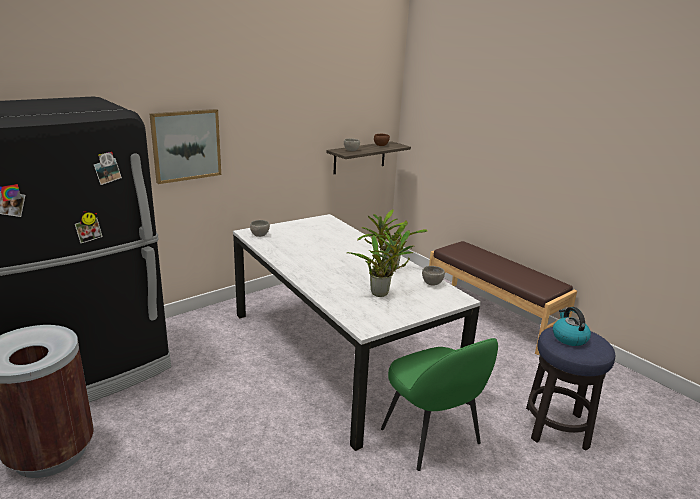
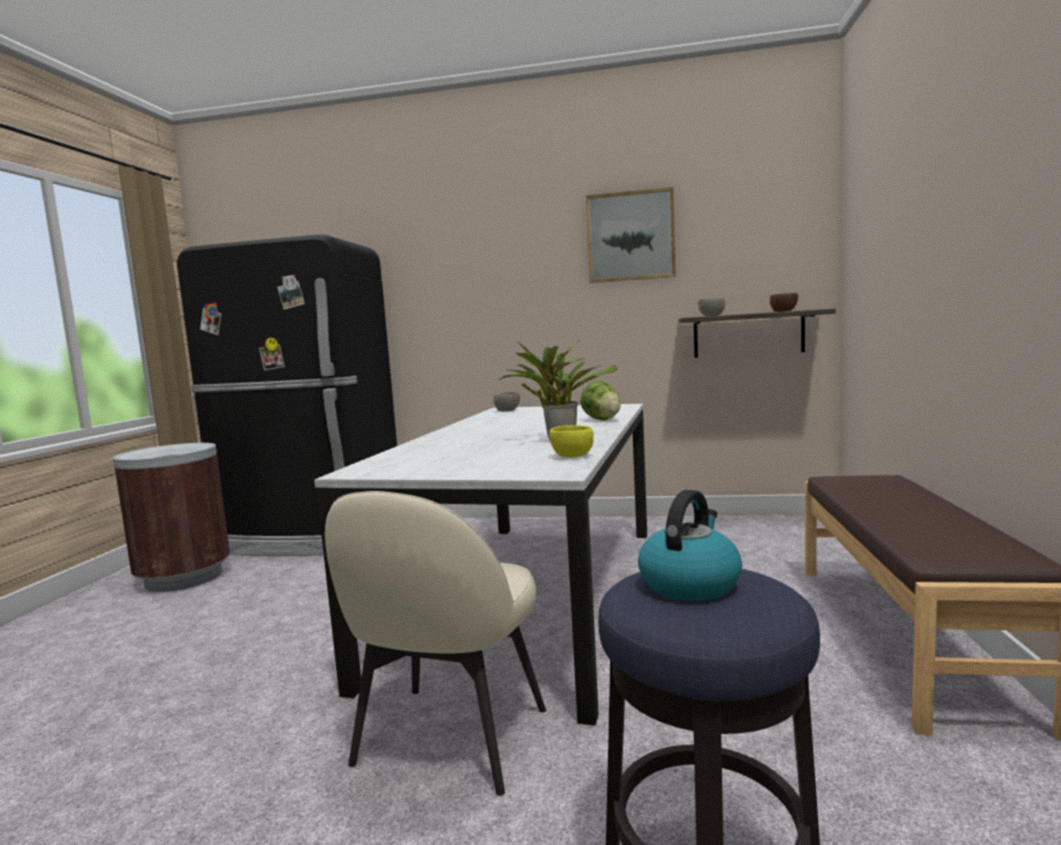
camera: 50 degrees right, 15 degrees down
picture [149,109,221,184] -> picture moved to [586,187,676,283]
potted plant [347,230,413,297] -> none
green chair [381,338,498,471] -> beige chair [325,491,546,796]
grey bowl [422,266,445,286] -> yellow bowl [549,425,594,458]
none -> lettuce [580,381,621,421]

